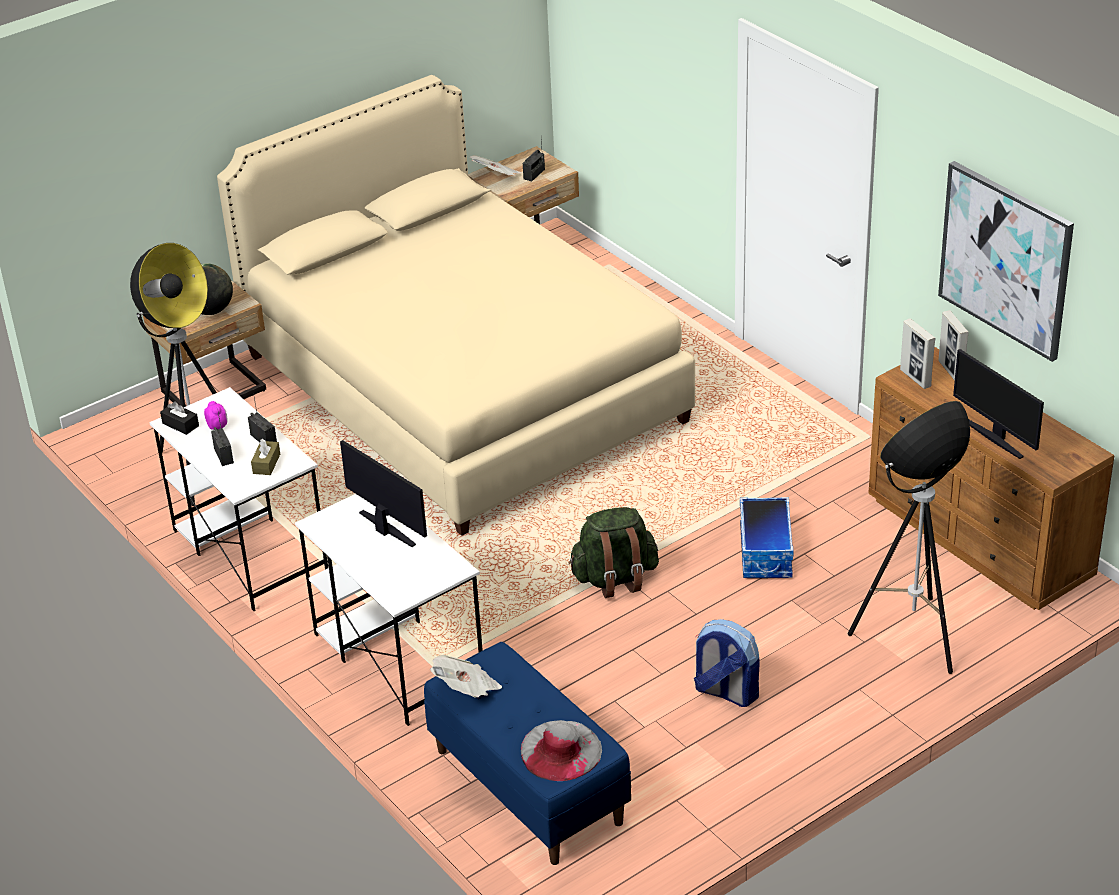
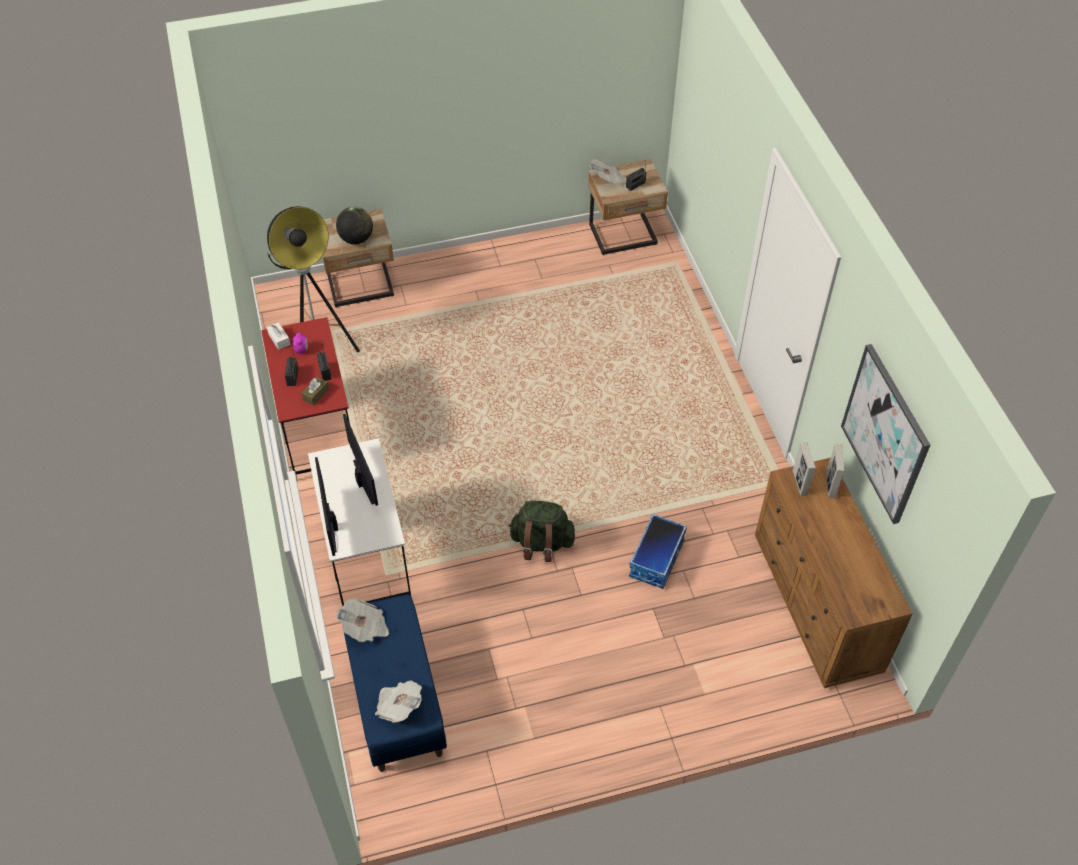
camera: 20 degrees right, 15 degrees up
white desk [149,387,328,611] -> red desk [261,317,350,481]
black tissue box [160,402,199,435] -> white tissue box [267,322,290,350]
beige bed [217,75,695,536] -> none
grey hat [521,720,602,781] -> newspaper [375,680,422,723]
backpack [694,619,760,707] -> none
floor lamp [848,401,970,674] -> none
monitor [953,349,1044,459] -> monitor moved to [315,457,338,556]

